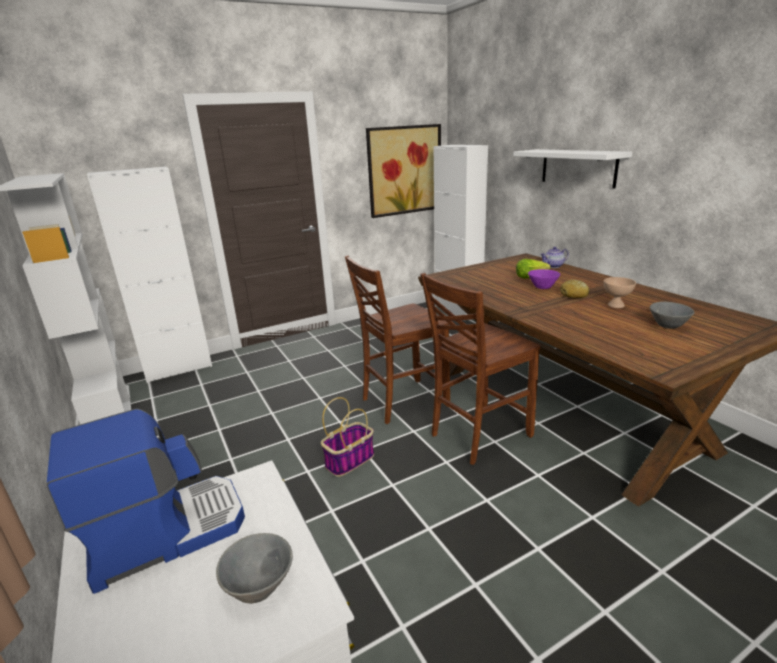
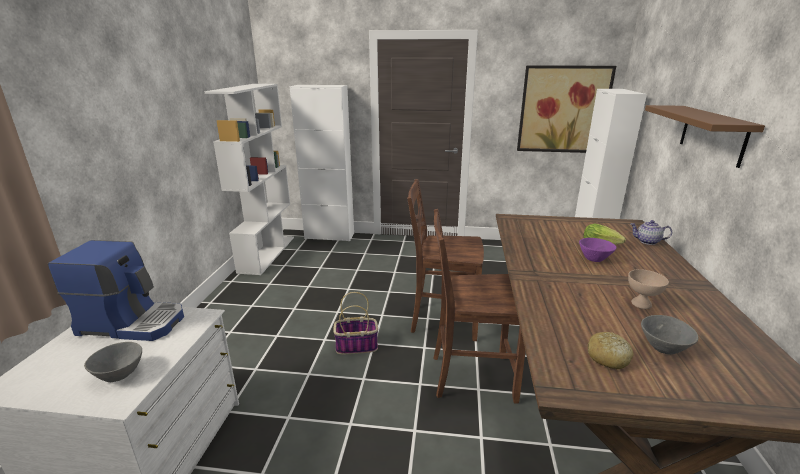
camera: 35 degrees right, 0 degrees up
white shelf [513,149,632,189] -> brown shelf [645,105,765,168]
bread [560,279,589,298] -> bread moved to [588,332,634,369]

